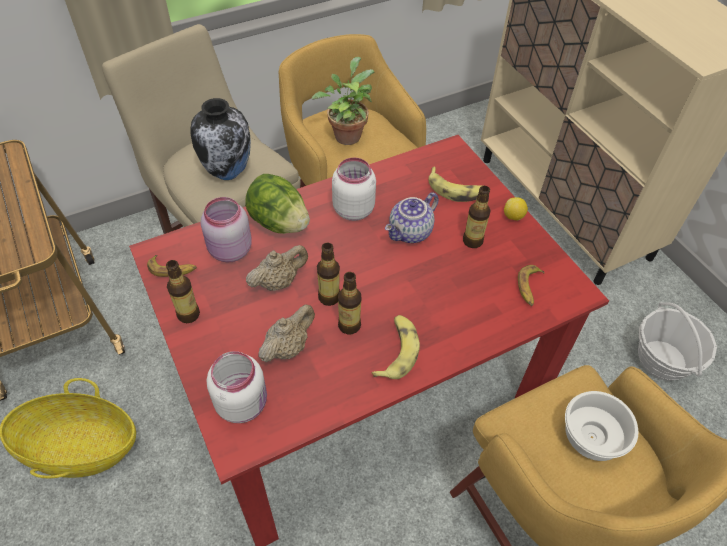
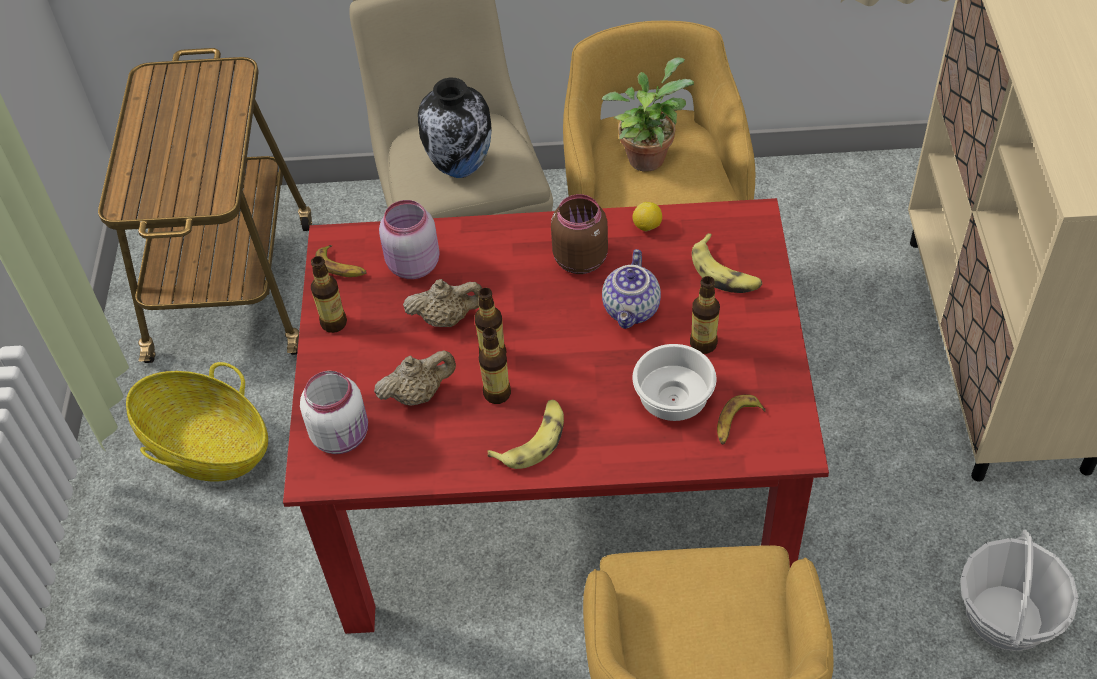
camera: 30 degrees right, 0 degrees up
lettuce [245,174,310,234] -> none
white jar [332,157,376,221] -> brown jar [551,194,608,274]
teapot [385,192,439,243] -> teapot turned 60 degrees counterclockwise [602,249,661,329]
lemon [504,197,528,220] -> lemon moved to [632,202,662,232]
white bowl [565,391,638,461] -> white bowl moved to [632,344,716,421]

